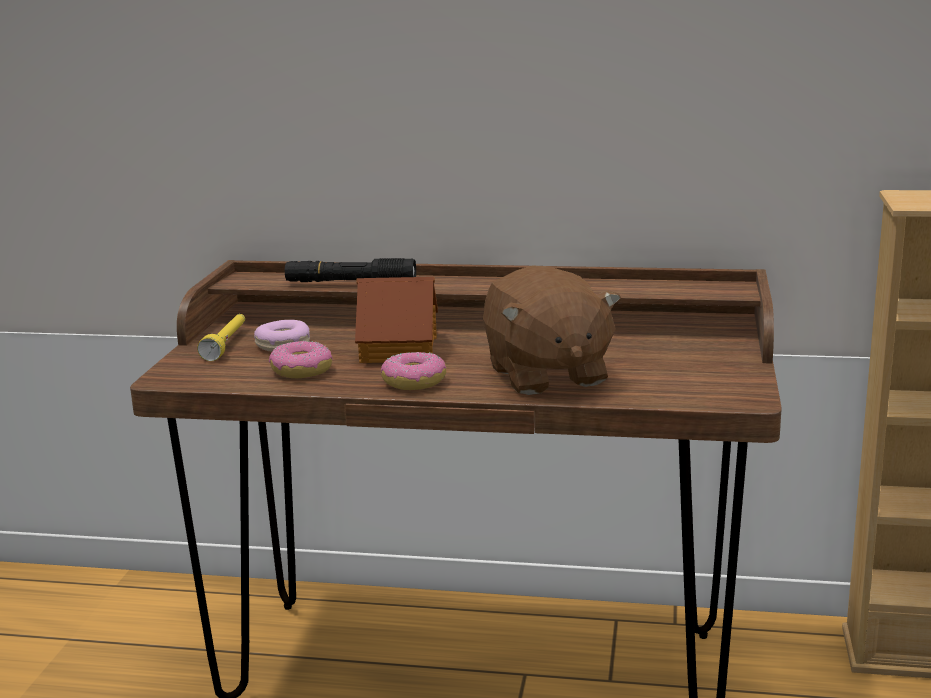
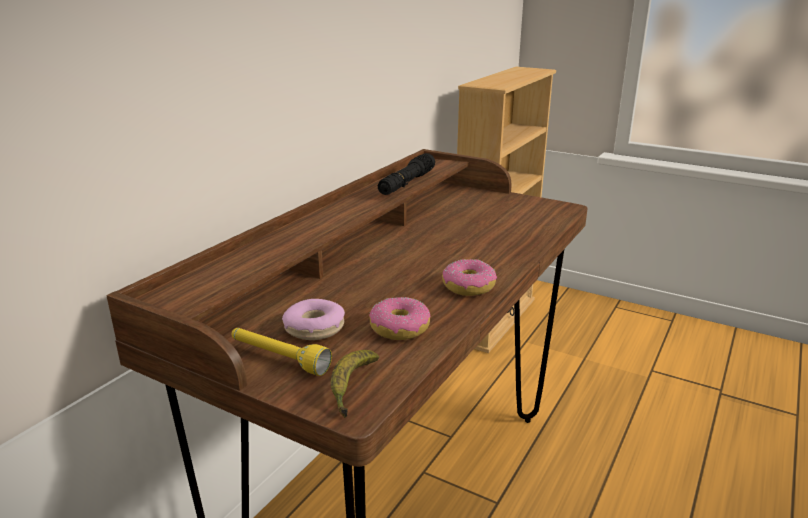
camera: 70 degrees left, 5 degrees up
black flashlight [285,258,416,282] -> black flashlight moved to [378,153,435,195]
toy house [355,277,438,363] -> none
brown plush toy [483,265,621,395] -> none
none -> banana [331,350,379,418]

